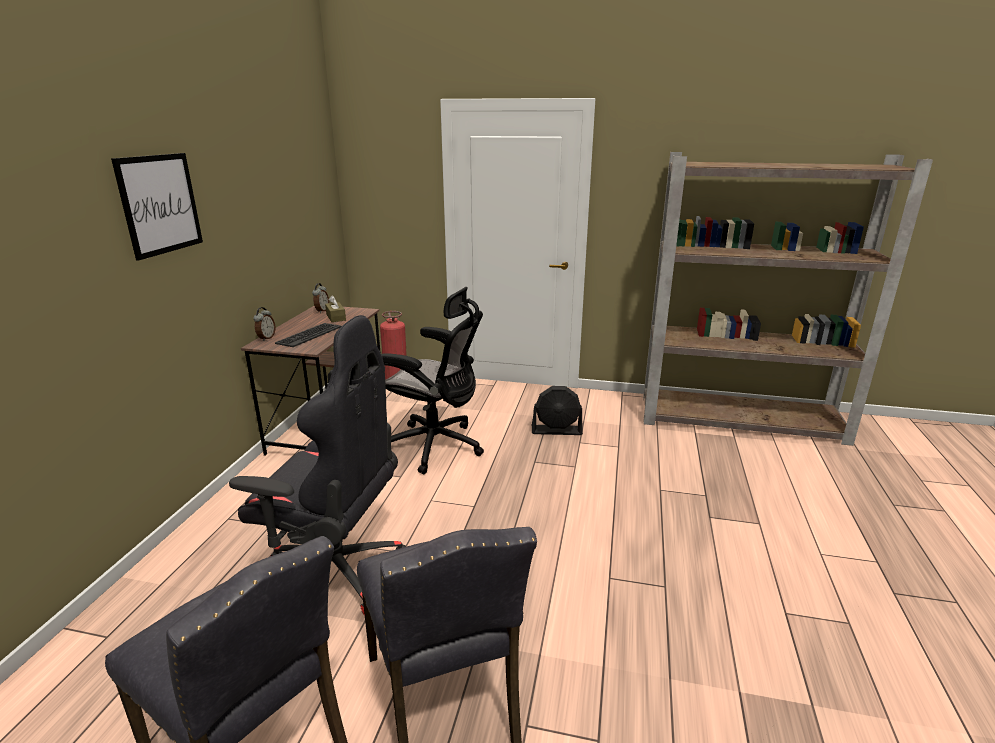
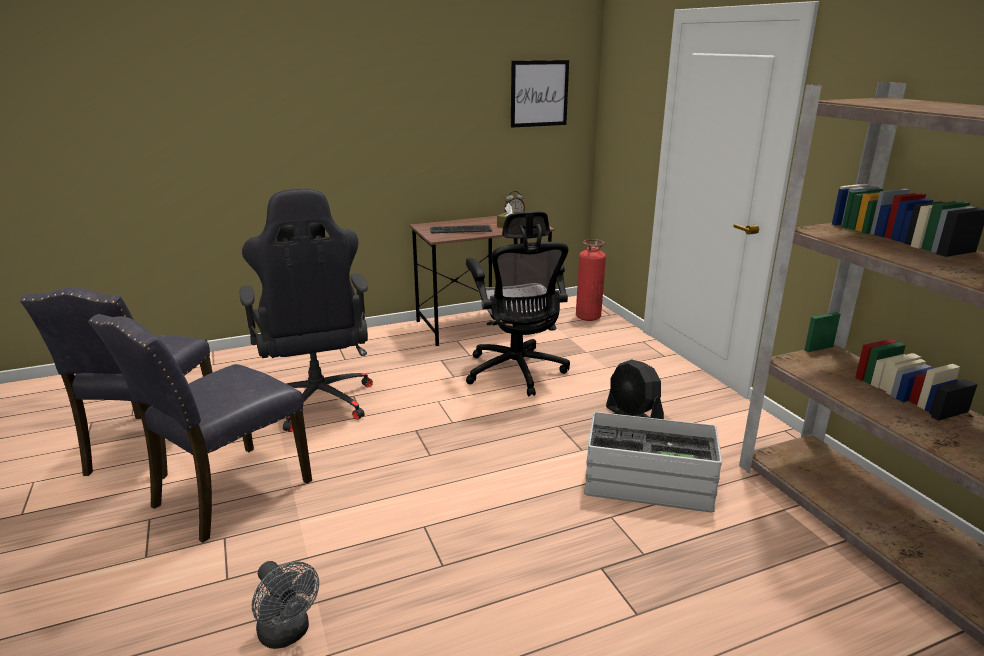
camera: 55 degrees right, 0 degrees up
picture [111,153,203,261] -> picture moved to [511,60,569,128]
alarm clock [253,307,275,341] -> none
none -> grey fan [252,561,319,649]
none -> grey storage box [584,412,722,512]

